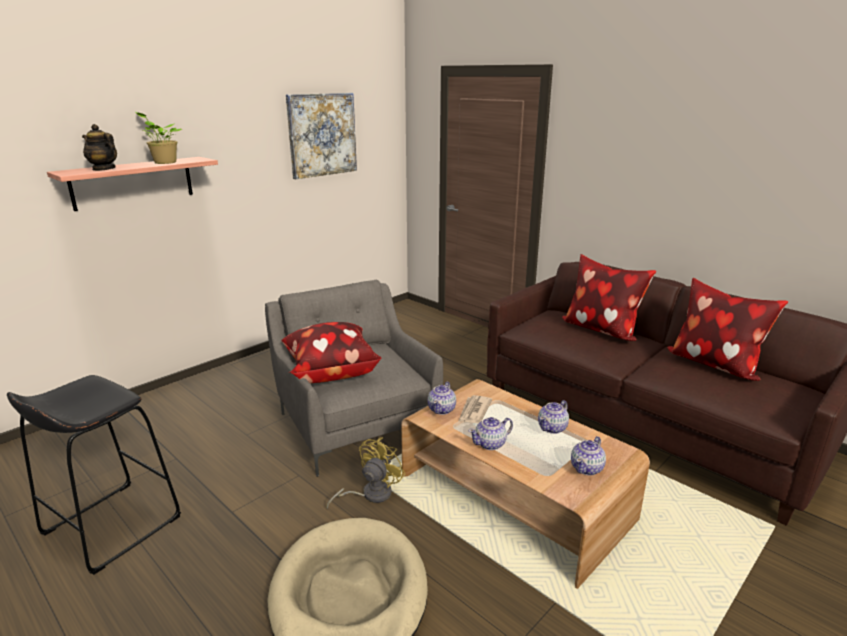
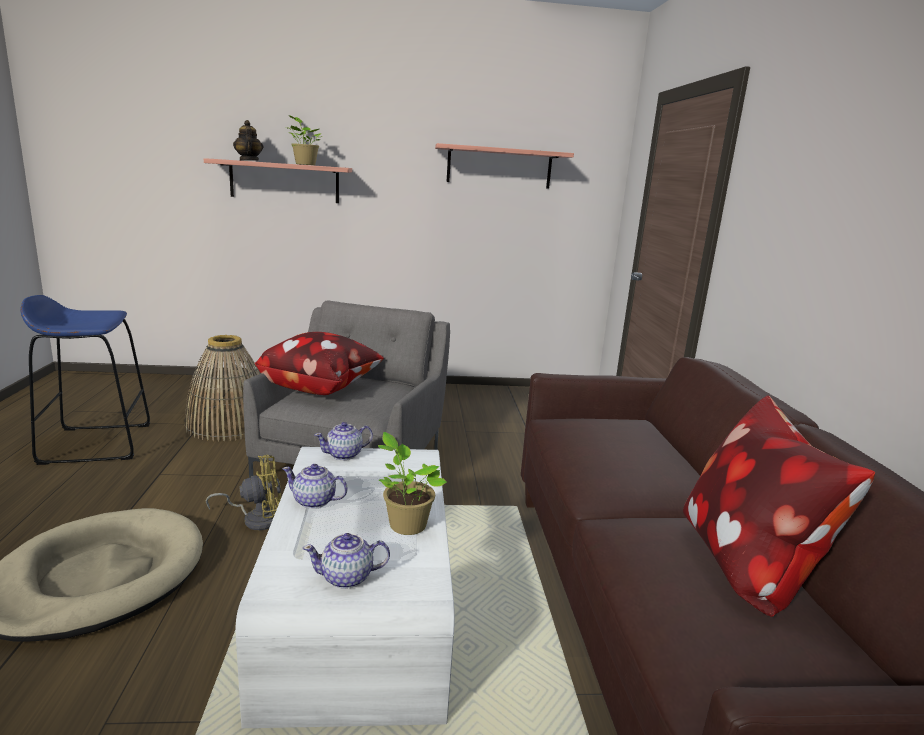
camera: 40 degrees right, 5 degrees down
black stool [7,375,181,575] -> blue stool [20,295,151,465]
picture [286,93,357,179] -> shelf [435,143,574,189]
brown coffee table [401,379,650,589] -> white coffee table [236,447,455,728]
newspaper [458,395,492,423] -> none
teapot [538,400,569,434] -> potted plant [378,432,447,535]
pillow [562,254,656,341] -> none
none -> basket [185,335,260,442]

